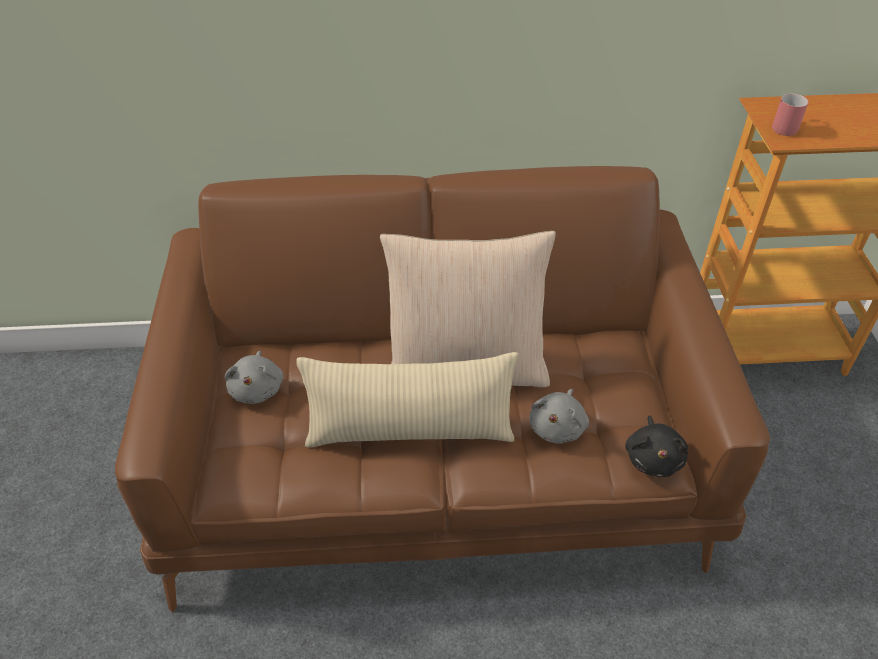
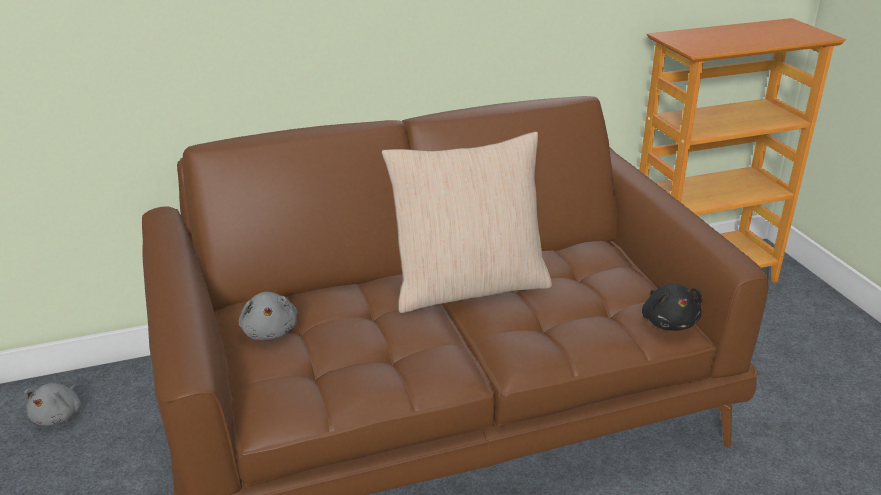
camera: 15 degrees left, 15 degrees down
beige pillow [296,352,519,447] -> none
grey plush toy [529,389,589,444] -> grey plush toy moved to [24,383,81,426]
red mug [772,93,808,136] -> none

